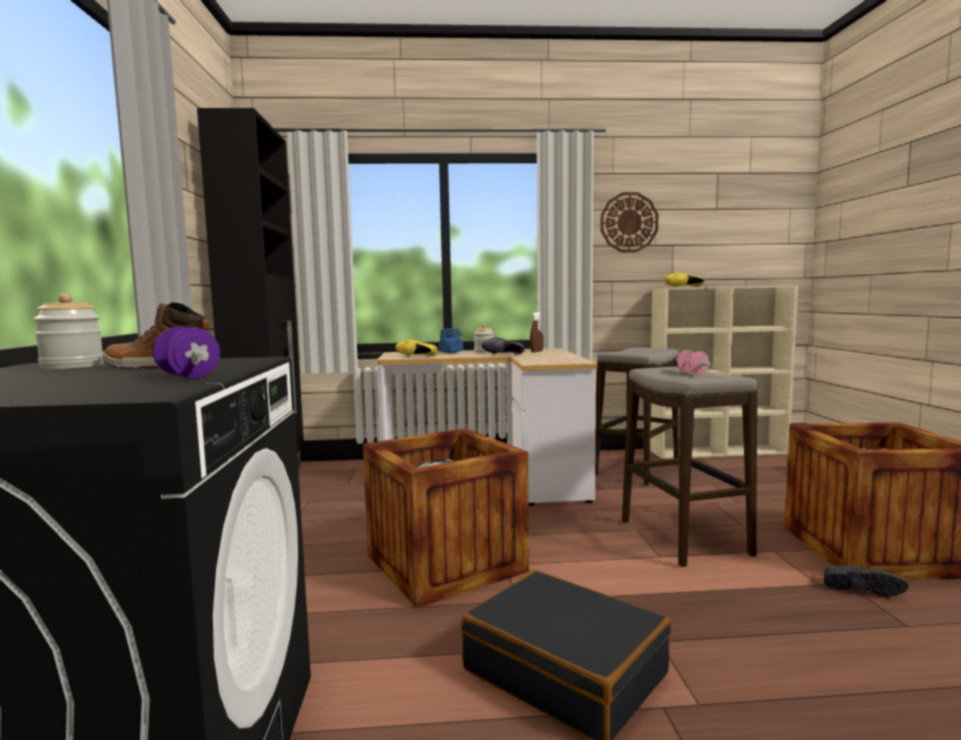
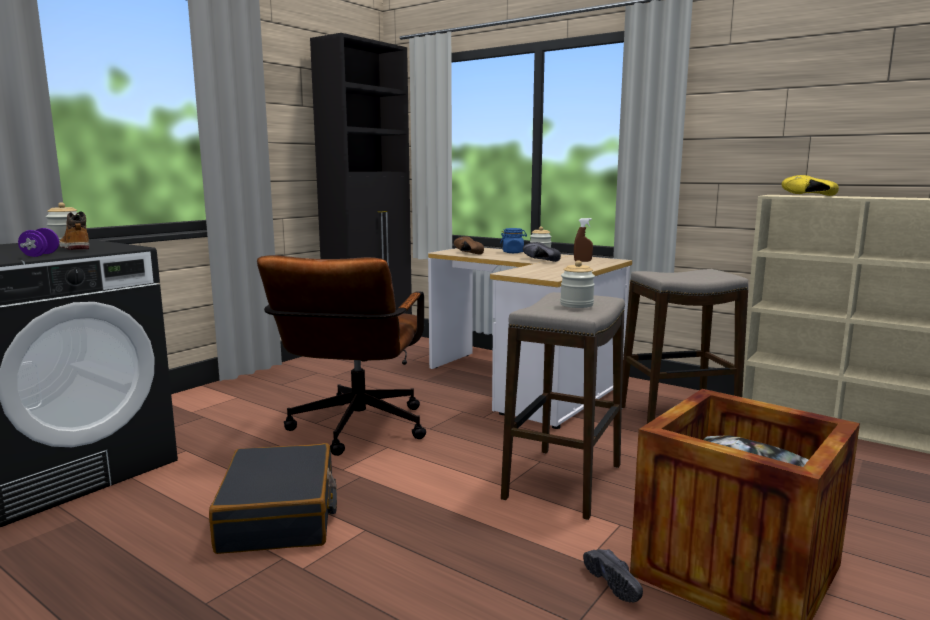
camera: 40 degrees right, 5 degrees up
crate [363,428,529,608] -> brown office chair [257,255,426,456]
yellow shoe [395,339,438,356] -> brown shoe [454,236,484,255]
wall clock [601,192,658,253] -> none
pink dumbbell [676,350,711,374] -> jar [560,260,595,308]

